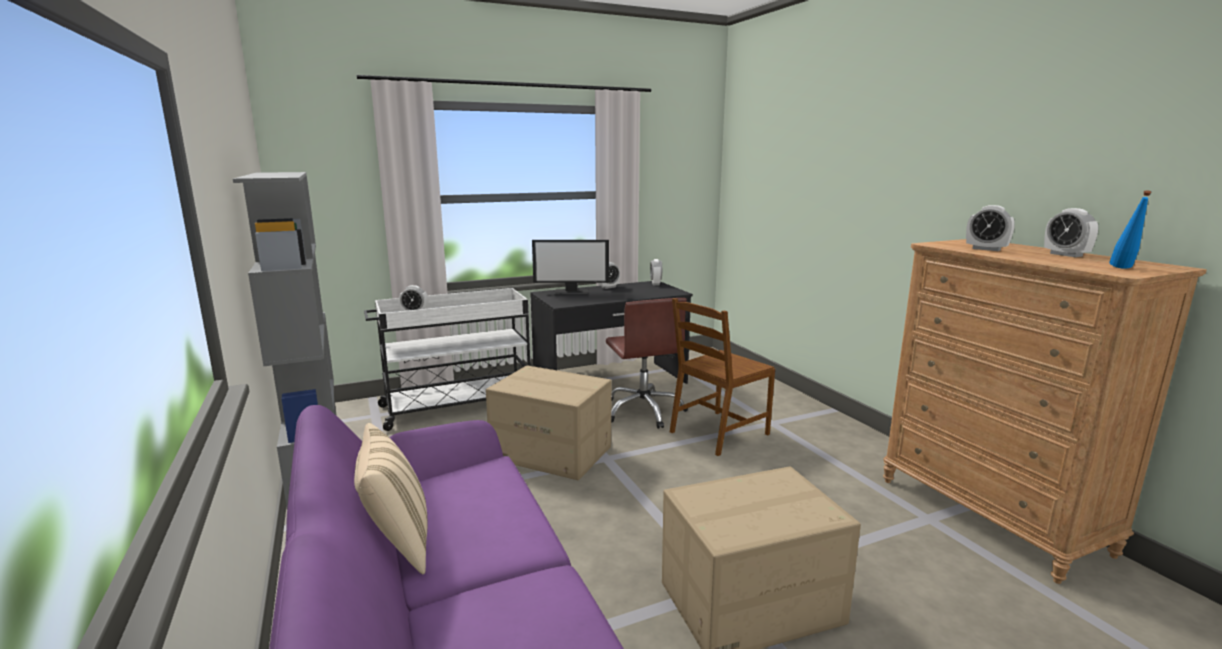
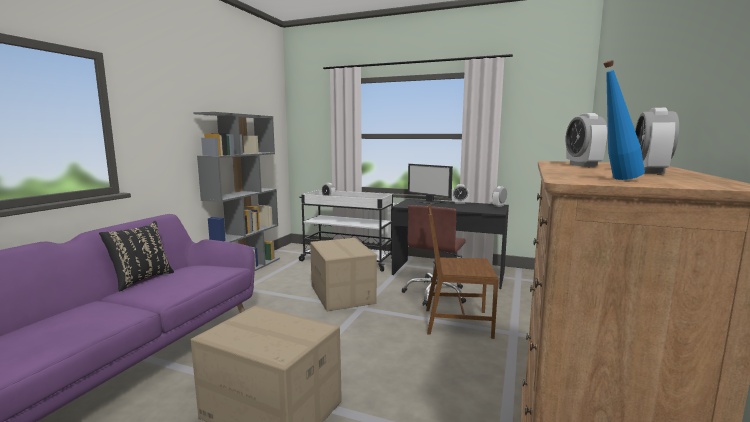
camera: 45 degrees right, 5 degrees down
beige pillow [354,423,428,574] -> black pillow [99,221,174,291]

